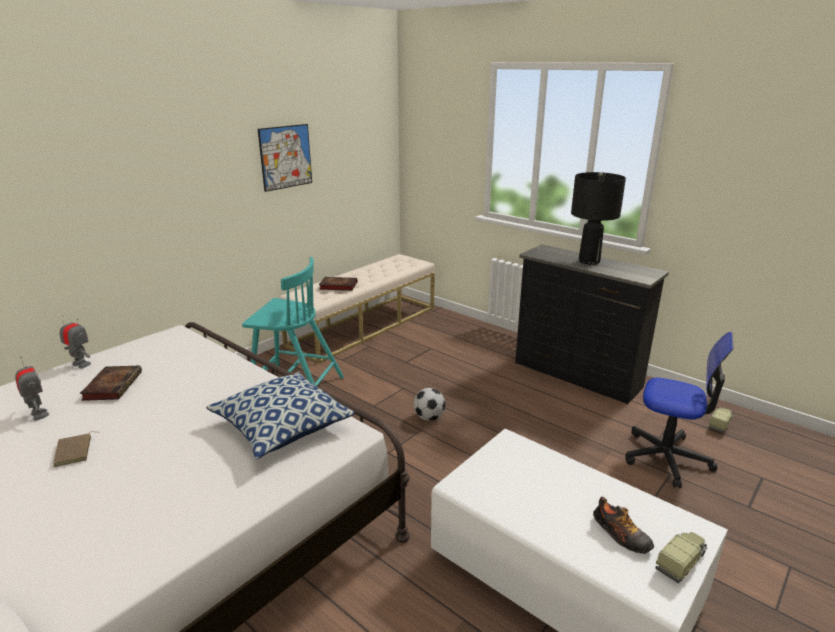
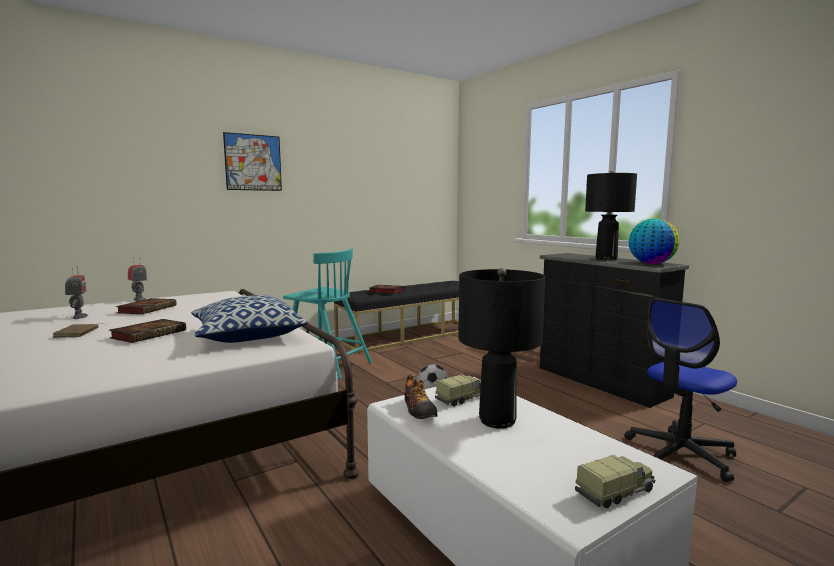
camera: 15 degrees right, 15 degrees down
picture [258,124,312,192] -> picture moved to [223,132,282,191]
beige bench [279,254,435,364] -> black bench [334,281,459,353]
shoe [593,497,654,554] -> shoe moved to [404,374,438,419]
office chair [625,332,733,488] -> office chair turned 105 degrees clockwise [625,298,737,482]
toy truck [708,408,733,433] -> toy truck moved to [435,375,481,407]
none -> book [109,319,186,343]
none -> black table lamp [458,268,545,429]
none -> globe [629,218,679,264]

